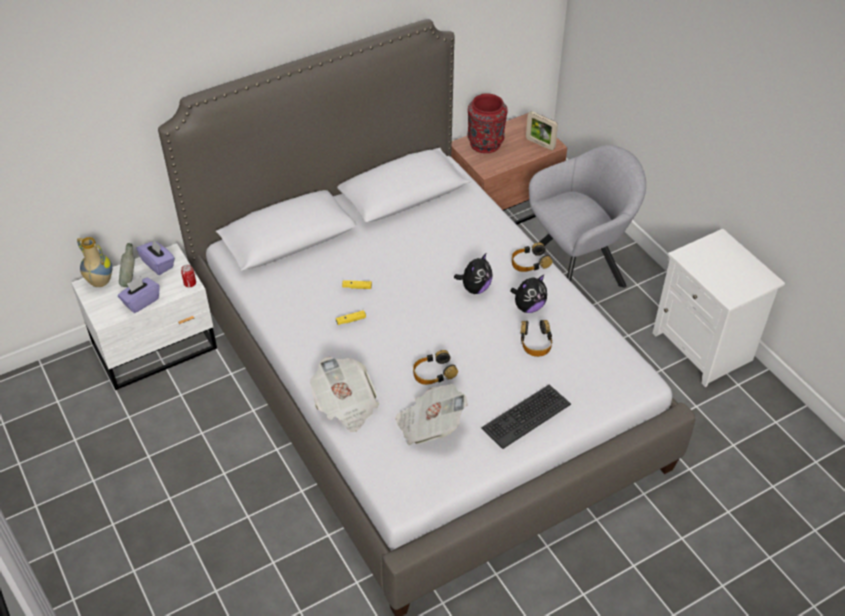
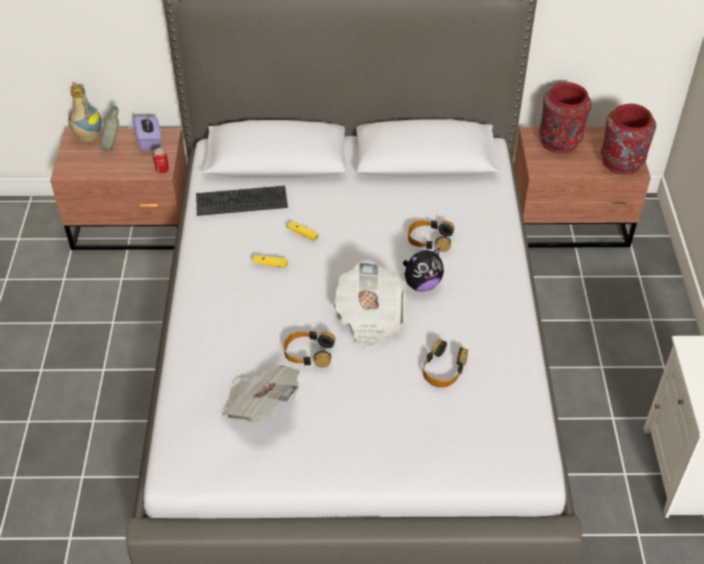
camera: 30 degrees right, 0 degrees up
white nightstand [71,243,217,390] -> brown nightstand [50,128,187,250]
purple tissue box [118,276,160,313] -> none
newspaper [310,356,379,432] -> newspaper moved to [333,260,406,348]
keyboard [481,385,571,449] -> keyboard moved to [196,186,288,216]
plush toy [510,275,547,313] -> none
headphones [512,243,553,272] -> headphones moved to [408,220,455,252]
picture frame [526,111,558,150] -> red vase [601,104,656,174]
grey armchair [529,145,646,288] -> none

